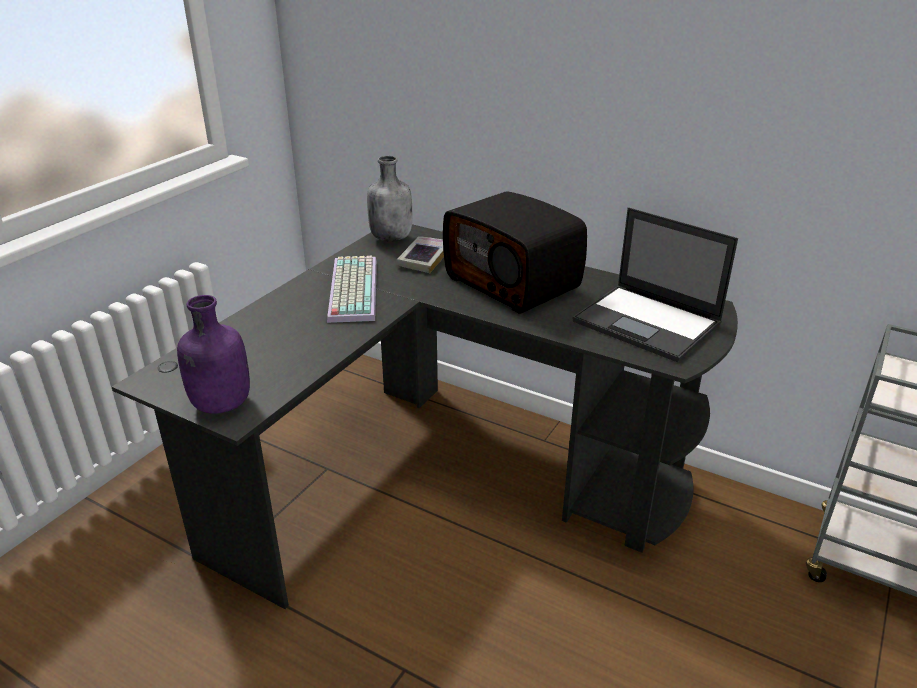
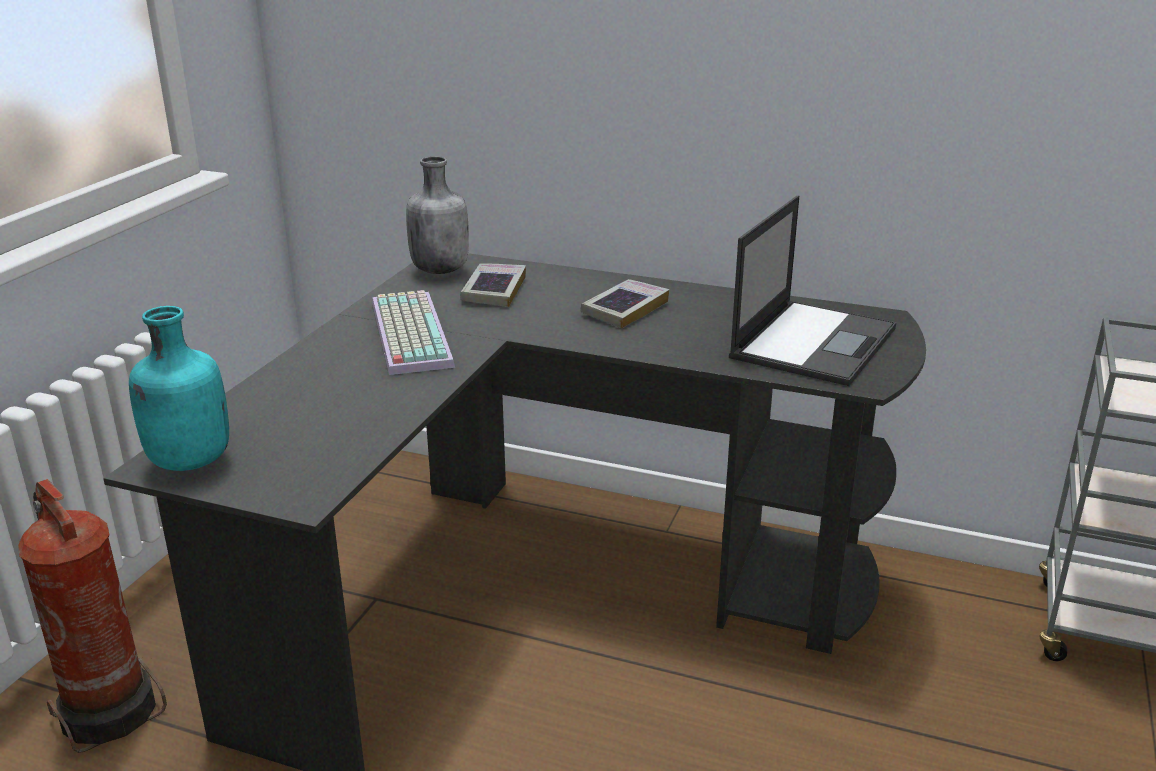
camera: 10 degrees left, 5 degrees down
purple bottle [177,295,250,414] -> none
radio [443,191,587,314] -> book [581,279,669,328]
laptop [572,207,738,362] -> laptop turned 90 degrees counterclockwise [729,195,896,386]
none -> fire extinguisher [18,479,167,753]
none -> turquoise bottle [129,306,229,471]

